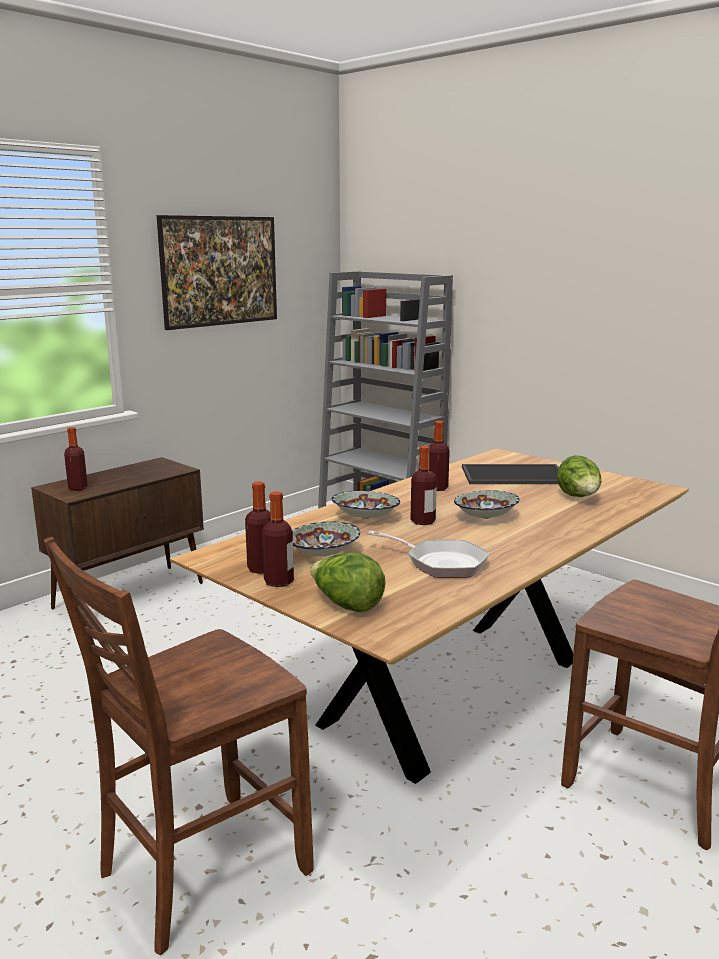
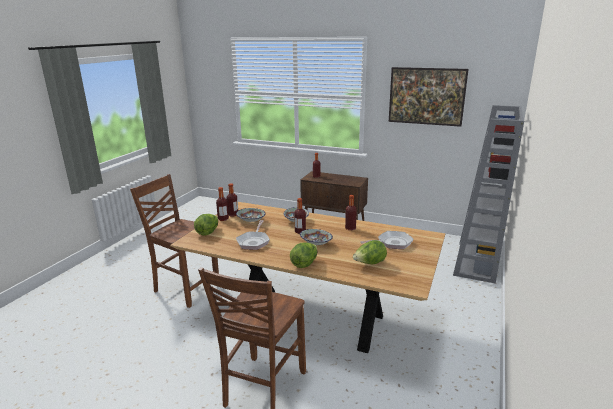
camera: 70 degrees right, 5 degrees up
tray [462,464,559,484] -> frying pan [360,231,414,249]
none -> lettuce [290,242,317,268]

